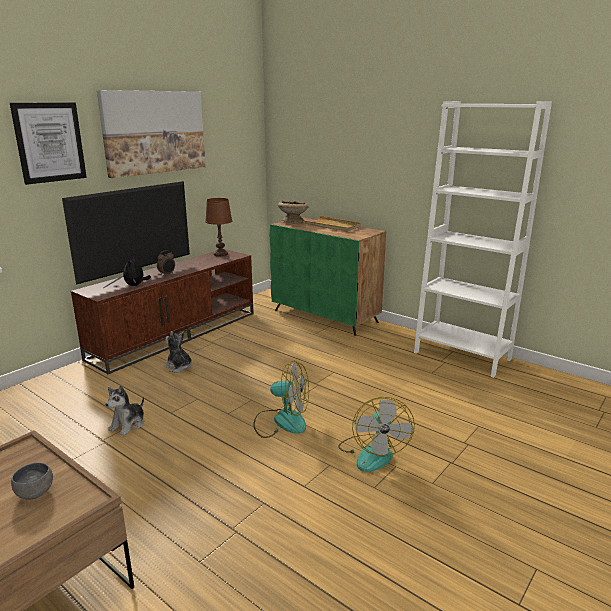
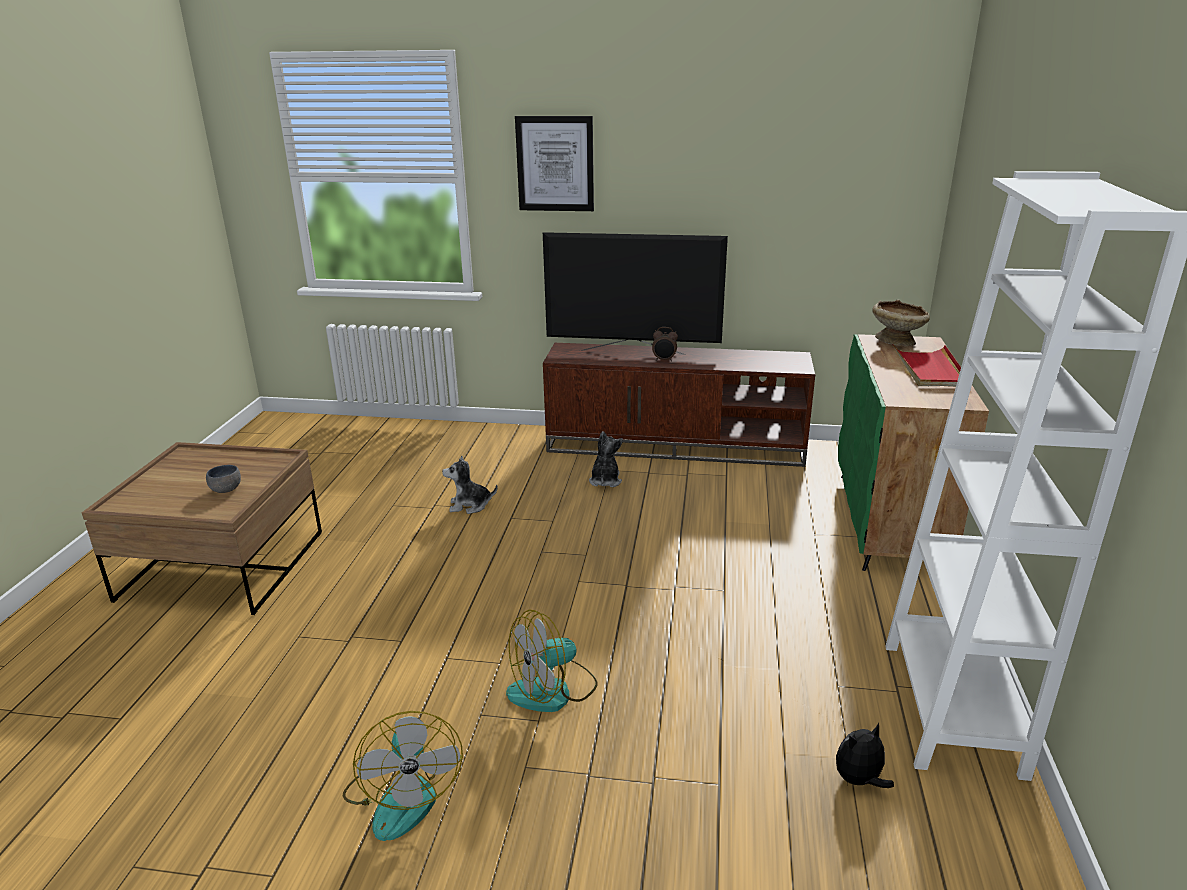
camera: 60 degrees right, 5 degrees up
picture [97,90,206,178] -> none
plush toy [123,257,151,286] -> plush toy moved to [836,723,894,788]
brown table lamp [205,198,232,256] -> none
fan [253,361,309,438] -> fan moved to [343,711,463,841]
beige tray [304,216,361,232] -> red tray [893,345,961,387]

